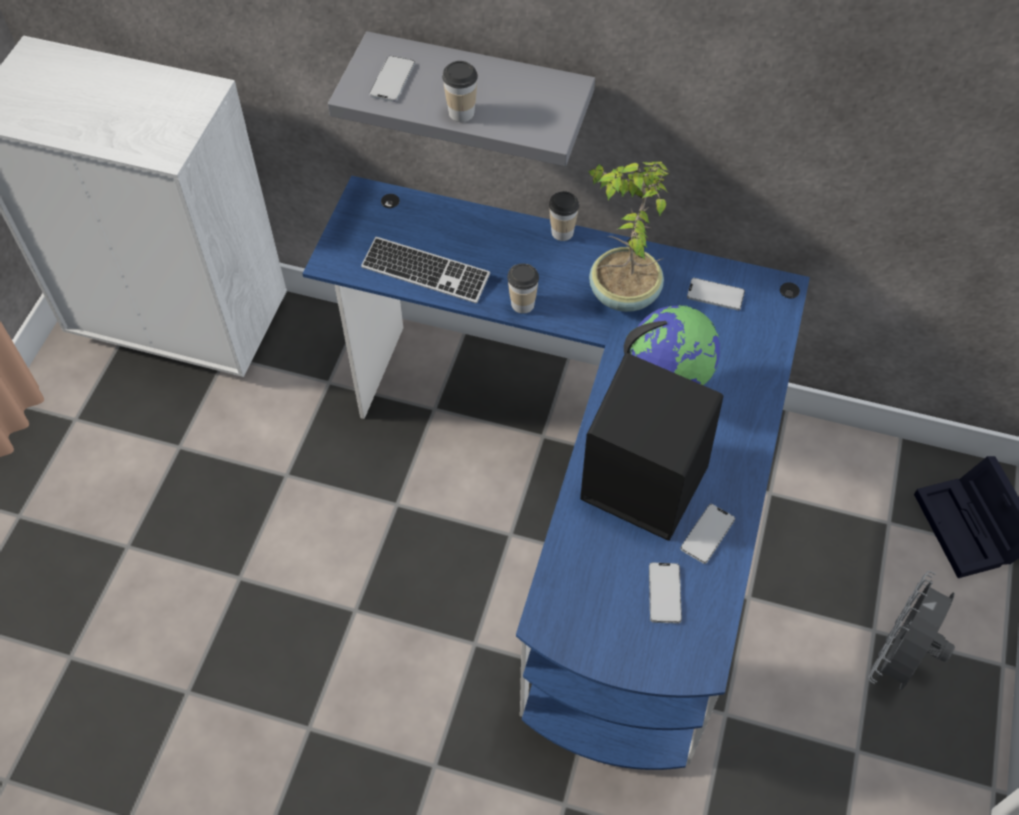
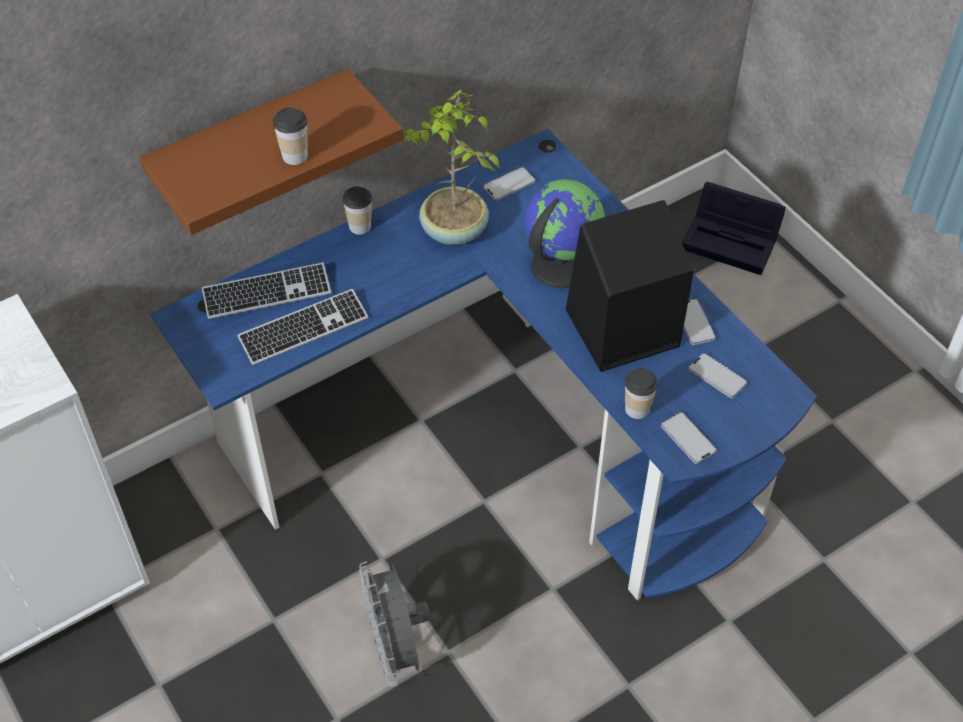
camera: 50 degrees left, 5 degrees down
grey shelf [328,31,595,166] -> brown shelf [139,69,403,235]
phone [369,56,415,102] -> phone moved to [661,412,717,464]
cup [507,263,539,314] -> cup moved to [625,368,658,419]
grey fan [868,571,955,690] -> grey fan moved to [359,561,431,686]
none -> keyboard [202,263,331,319]

